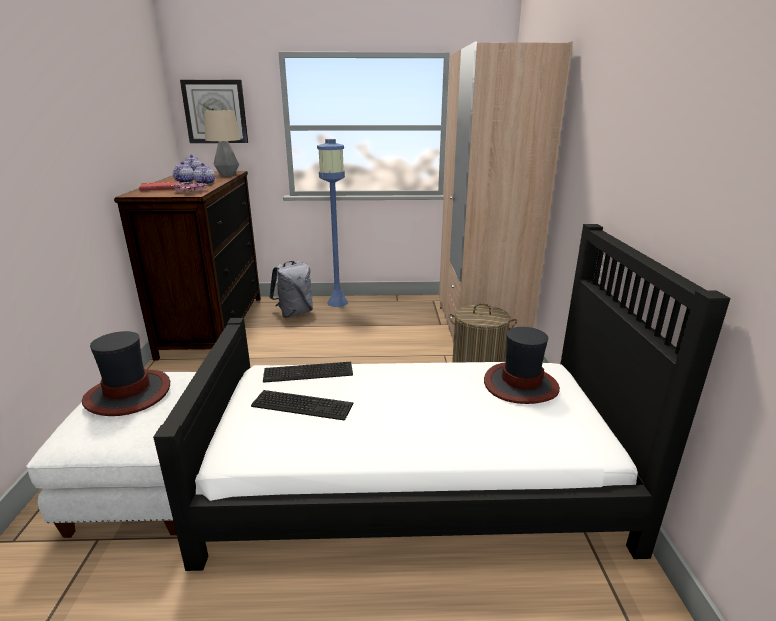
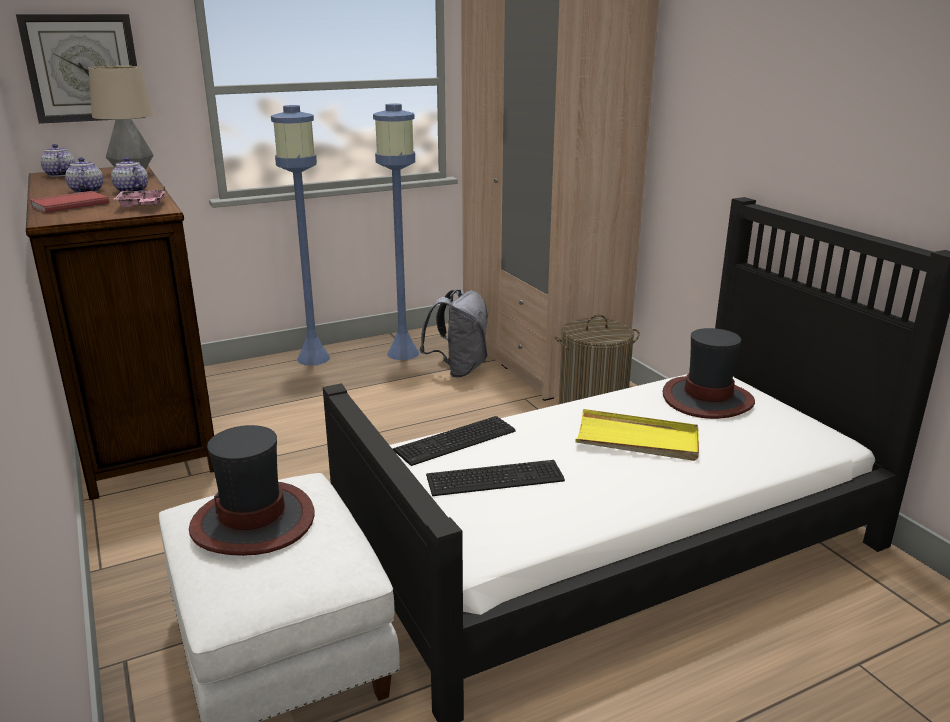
camera: 25 degrees left, 0 degrees up
grey backpack [269,261,313,318] -> grey backpack moved to [419,289,488,378]
none -> blue floor lamp [373,103,419,360]
none -> yellow tray [576,409,699,461]

